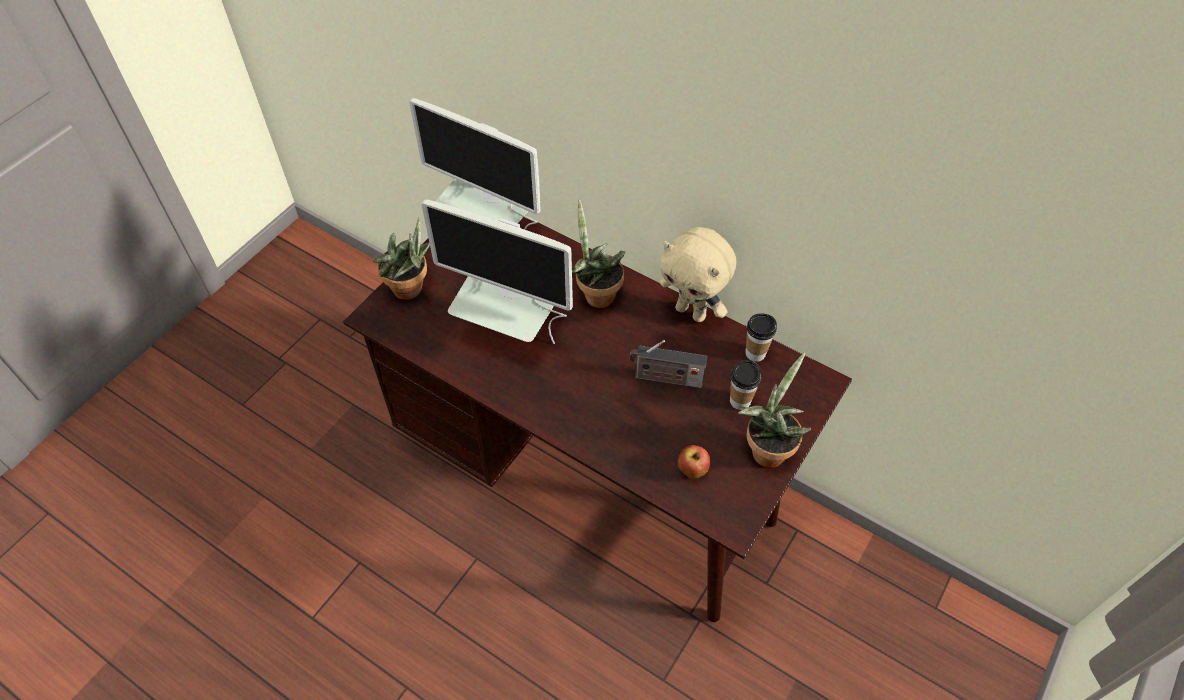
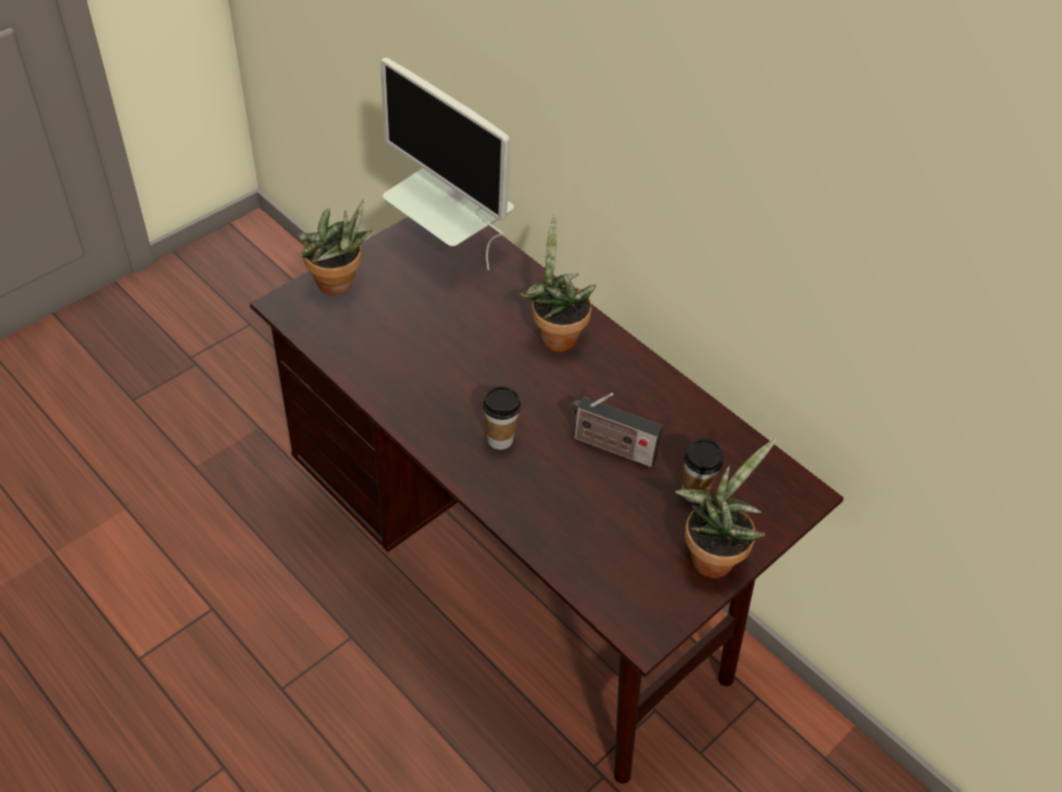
camera: 10 degrees right, 5 degrees down
monitor [422,199,573,344] -> none
beige plush toy [660,227,736,322] -> none
apple [678,445,710,479] -> none
cup [746,313,777,362] -> cup moved to [483,386,521,450]

